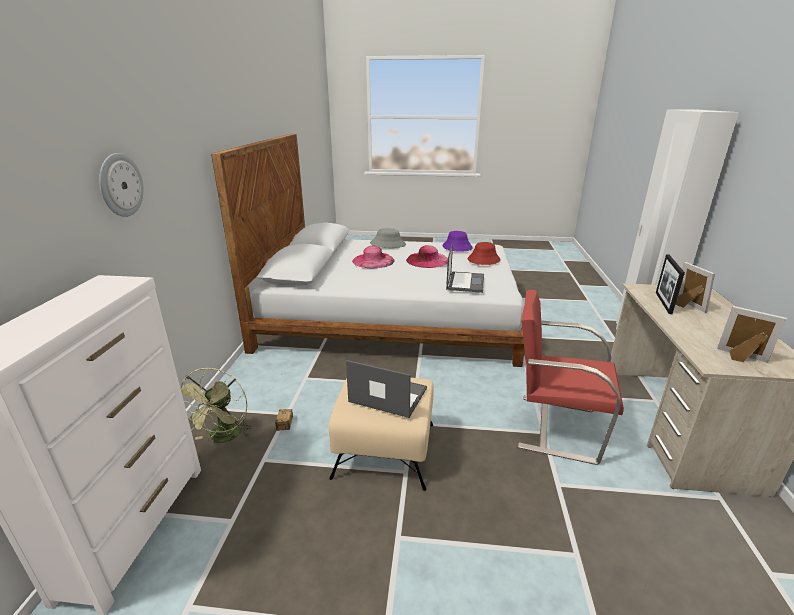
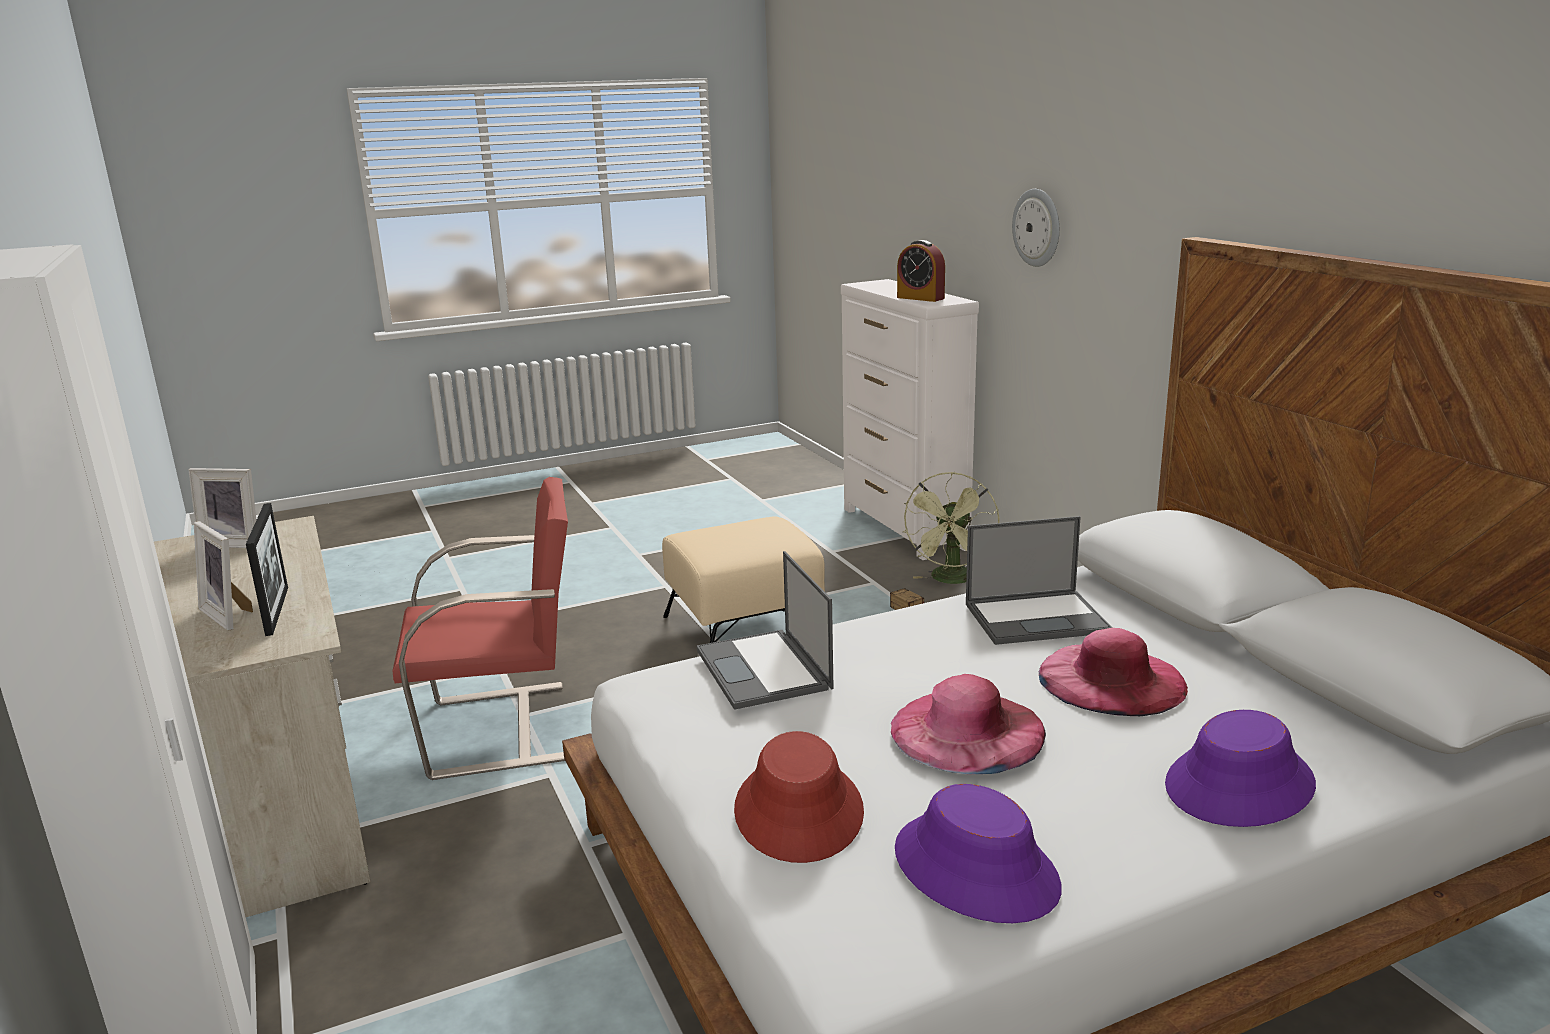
camera: 150 degrees right, 5 degrees down
green fan [180,368,252,443] -> green fan turned 135 degrees counterclockwise [902,472,999,584]
laptop [346,360,427,418] -> laptop moved to [966,516,1112,645]
grey hat [370,228,406,248] -> purple hat [1165,710,1316,827]
none -> alarm clock [897,240,945,302]

